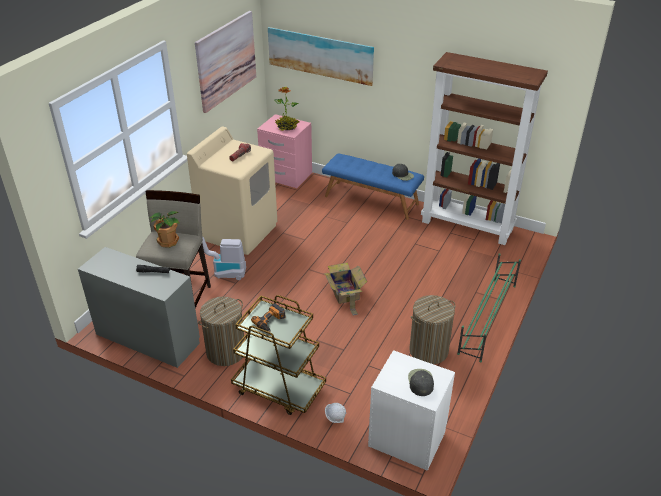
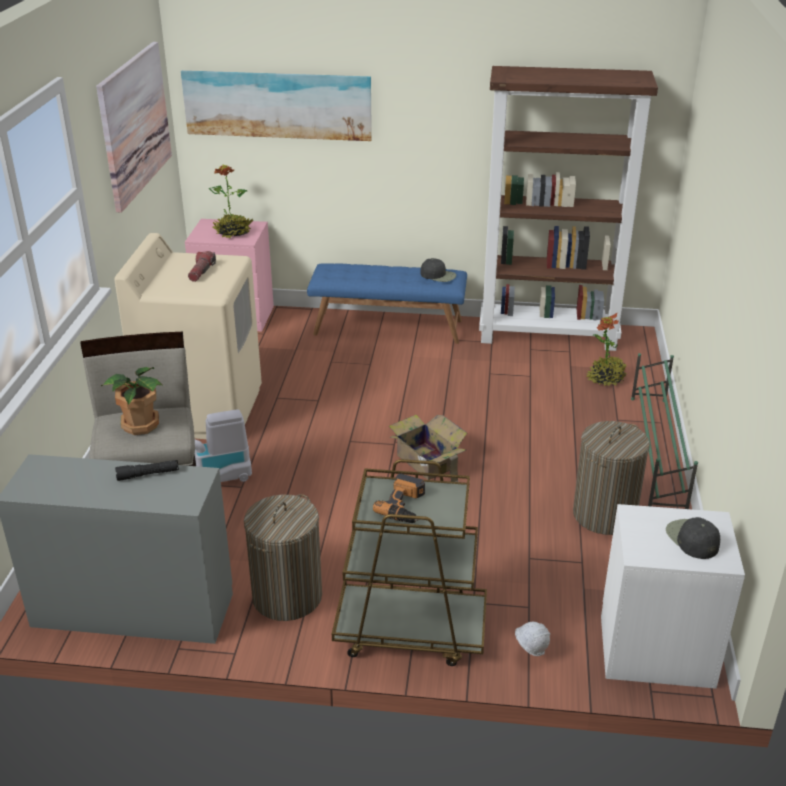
camera: 20 degrees left, 5 degrees down
none -> potted plant [587,313,626,386]

